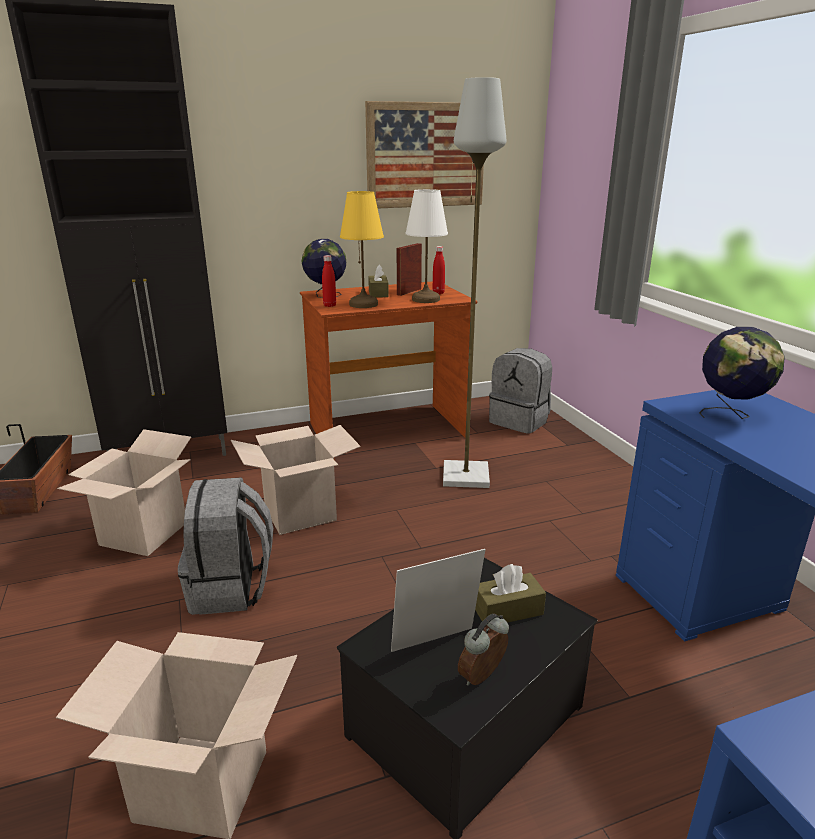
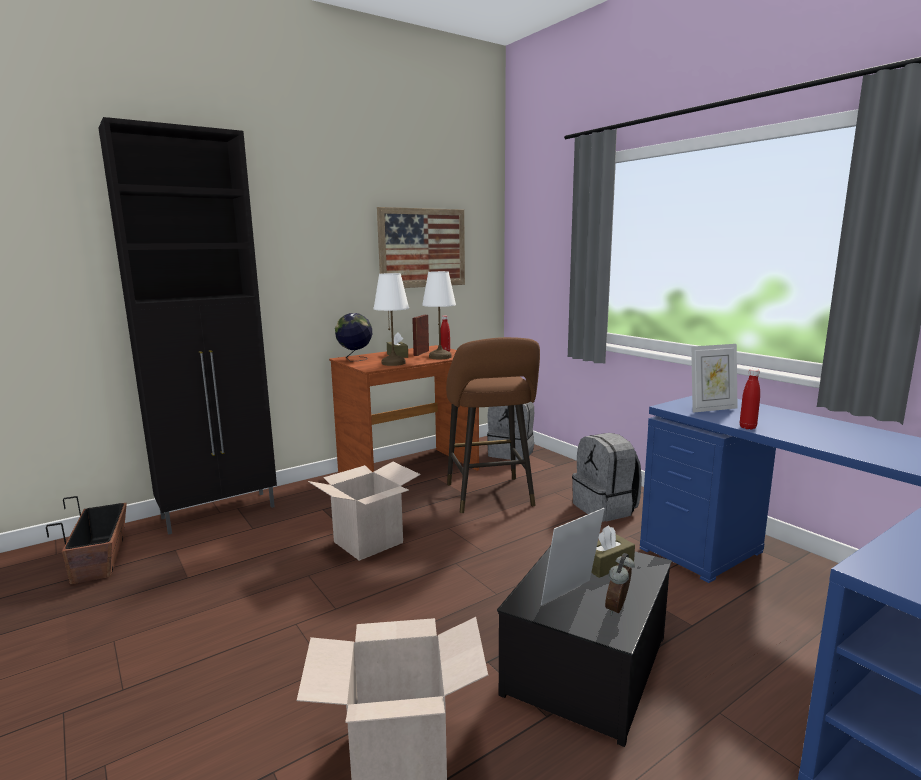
camera: 15 degrees left, 10 degrees down
cardboard box [57,429,191,556] -> none
grey backpack [178,478,273,615] -> grey backpack moved to [572,433,642,522]
red bottle [322,255,336,307] -> red bottle moved to [740,369,760,430]
yellow table lamp [340,191,384,308] -> white table lamp [373,273,409,366]
grey floor lamp [443,77,506,488] -> brown stool [446,337,540,513]
globe [699,327,785,419] -> picture frame [691,344,738,413]

